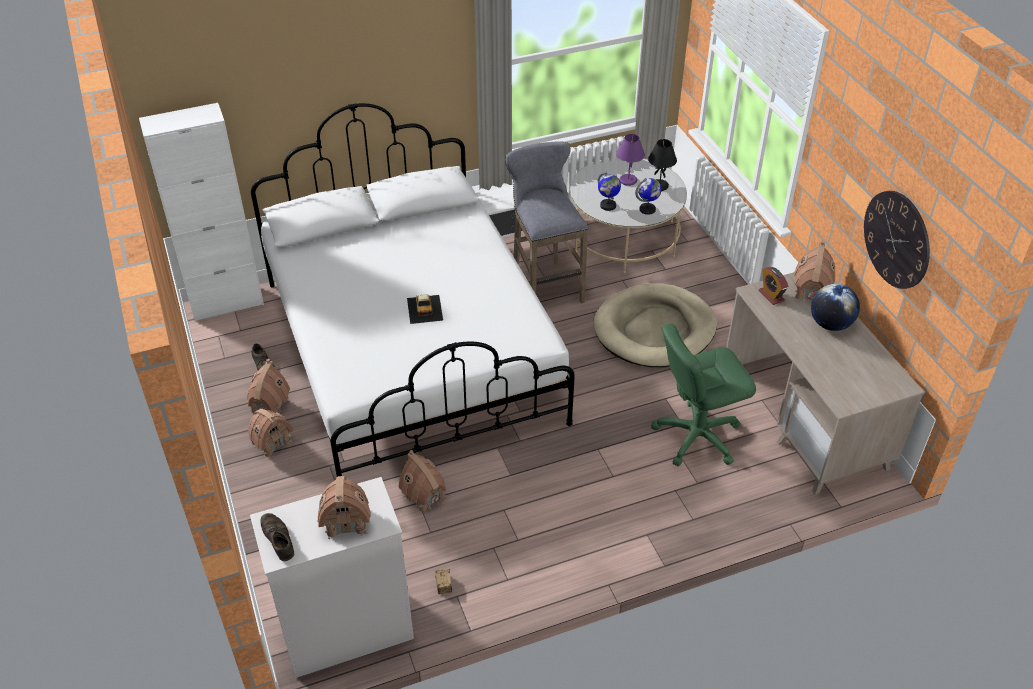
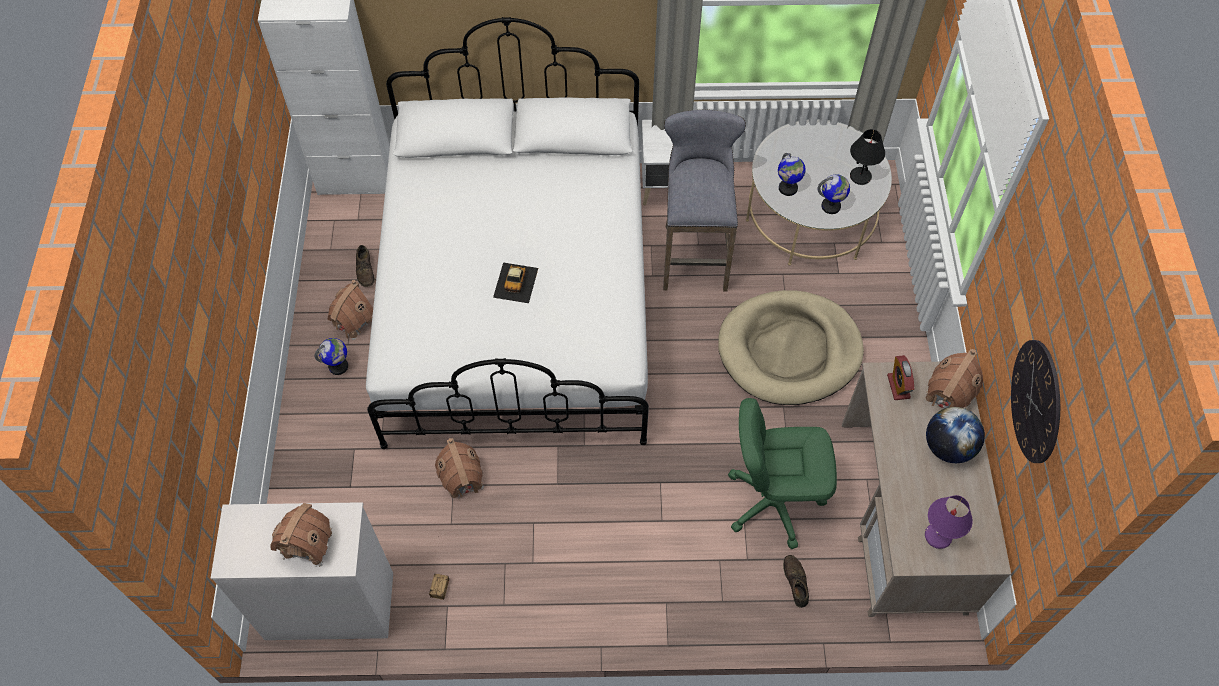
camera: 20 degrees right, 15 degrees up
toy house [248,409,294,458] -> globe [314,338,348,375]
brown shoe [260,513,294,561] -> brown shoe moved to [783,555,809,608]
purple table lamp [616,134,645,186] -> purple table lamp moved to [925,495,973,549]

